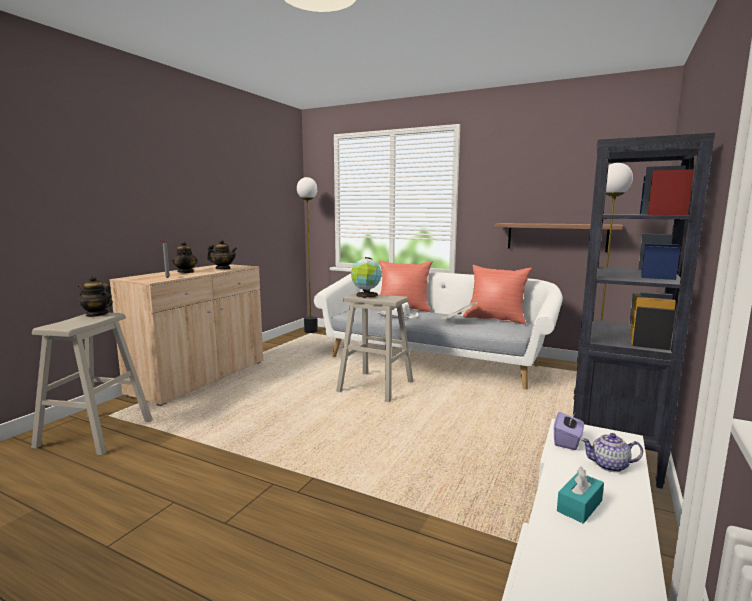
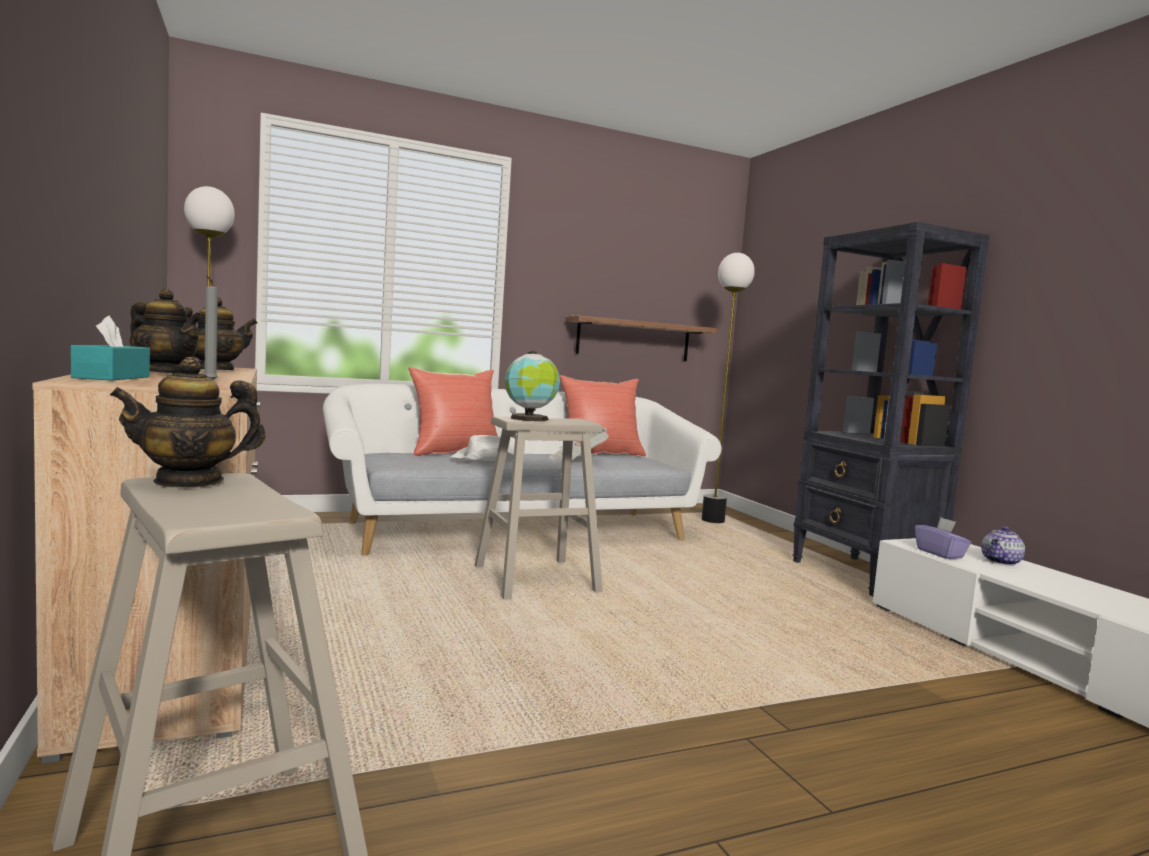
camera: 50 degrees left, 5 degrees down
turquoise tissue box [557,466,604,524] -> turquoise tissue box moved to [71,316,150,381]

